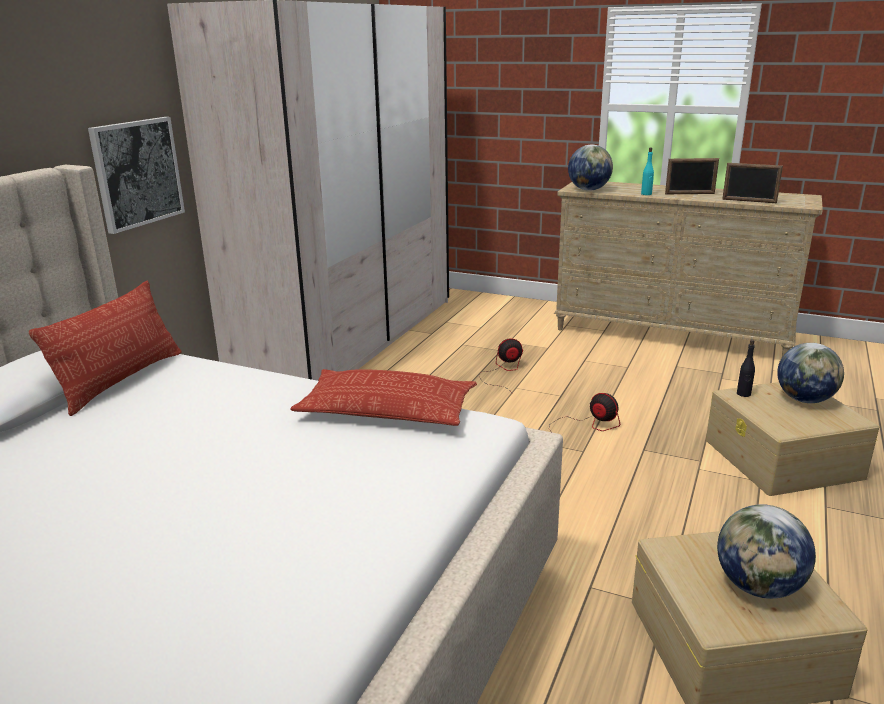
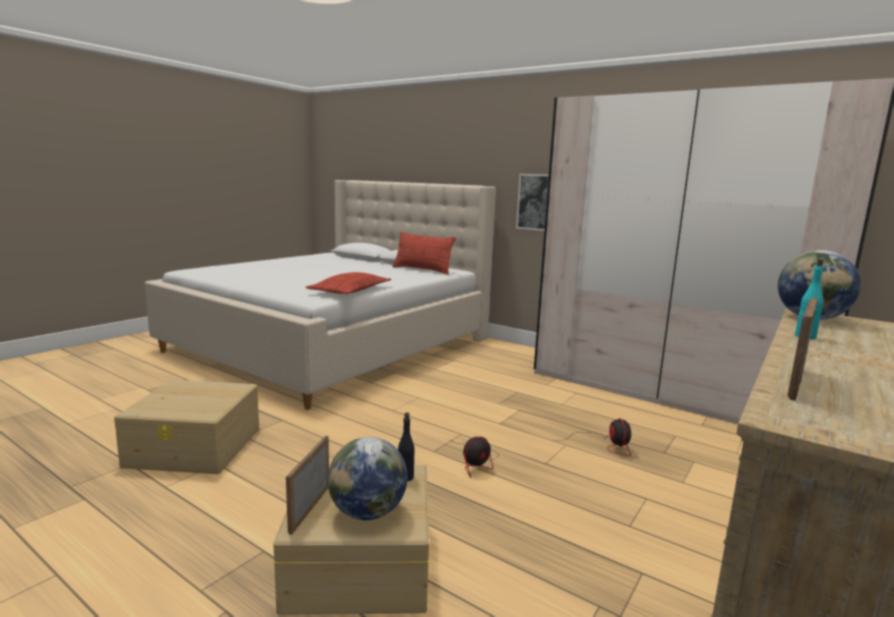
camera: 100 degrees right, 10 degrees down
picture frame [665,158,719,194] -> picture frame moved to [286,436,329,535]
globe [717,504,816,599] -> none

